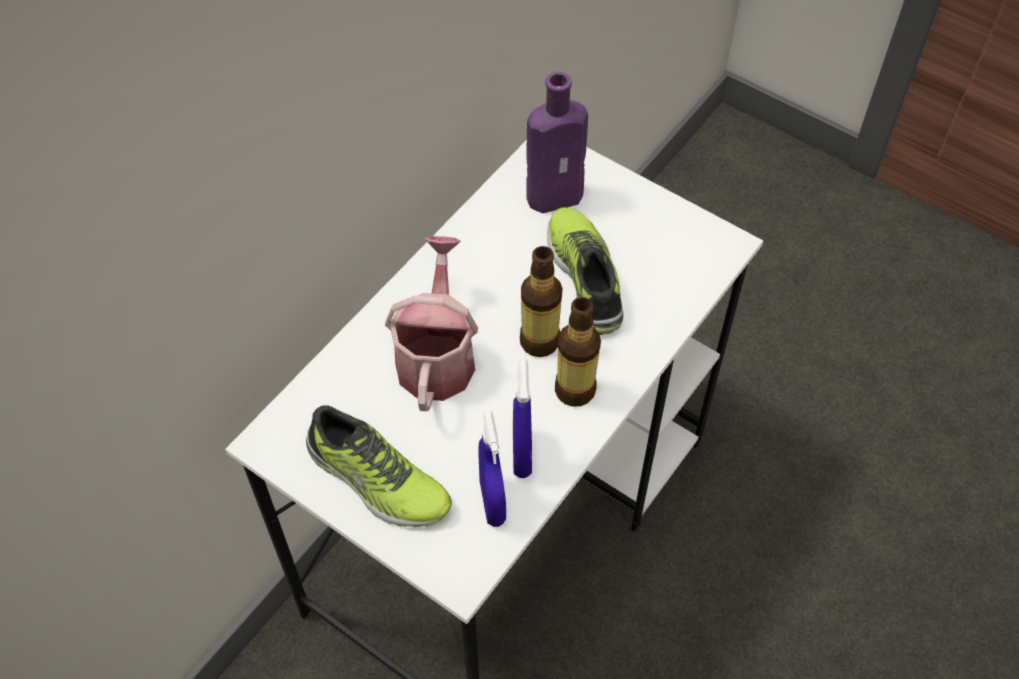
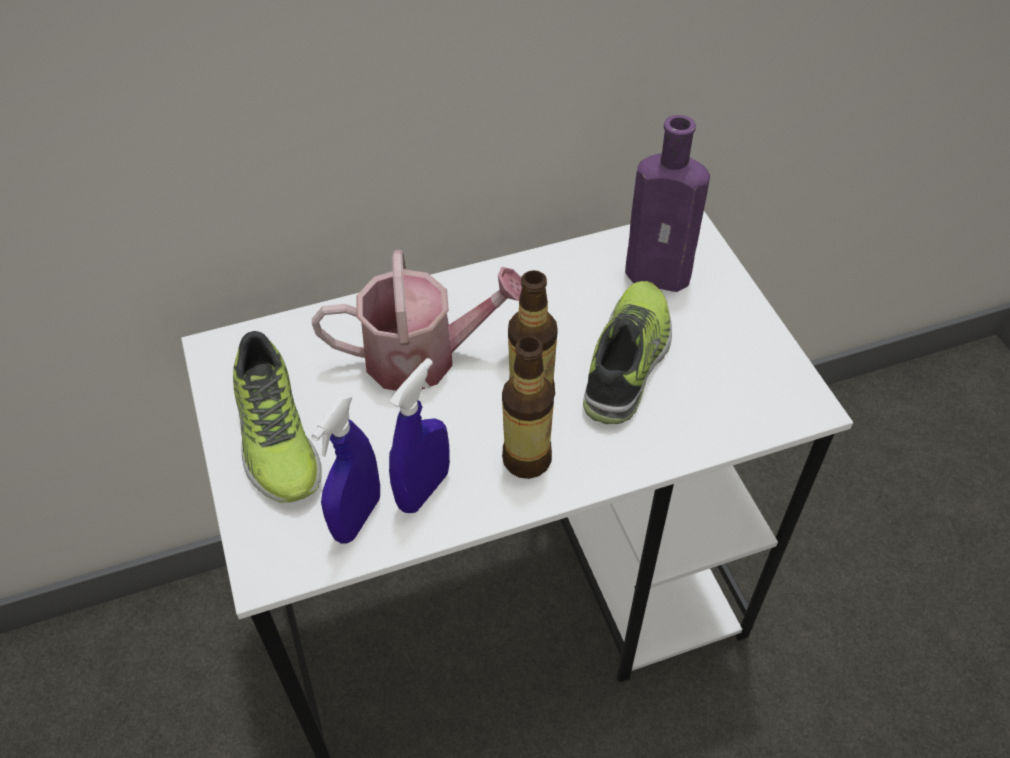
camera: 35 degrees right, 5 degrees down
watering can [385,236,478,411] -> watering can turned 45 degrees clockwise [312,250,522,391]

